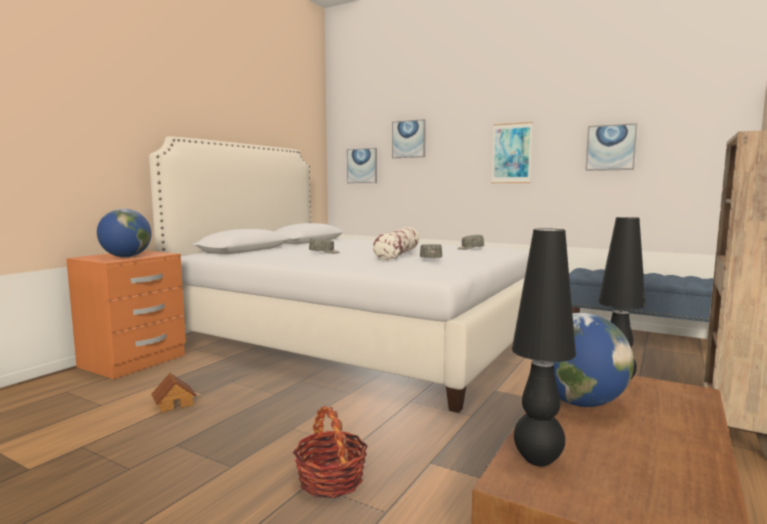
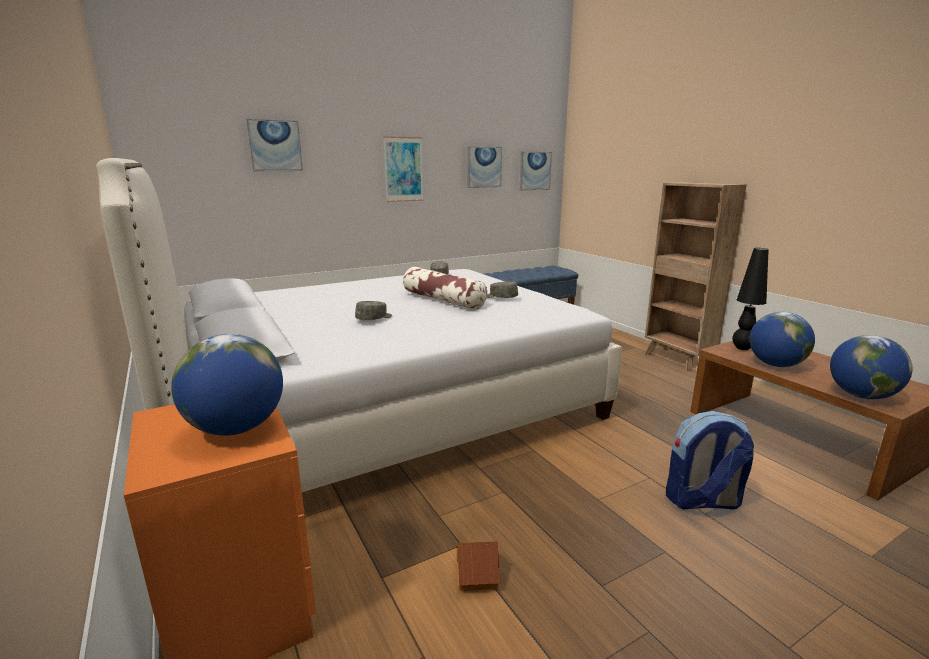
camera: 60 degrees left, 10 degrees up
basket [293,406,367,498] -> backpack [666,411,754,509]
picture [347,148,377,183] -> picture moved to [520,152,552,190]
black table lamp [512,228,576,466] -> globe [830,335,912,399]

